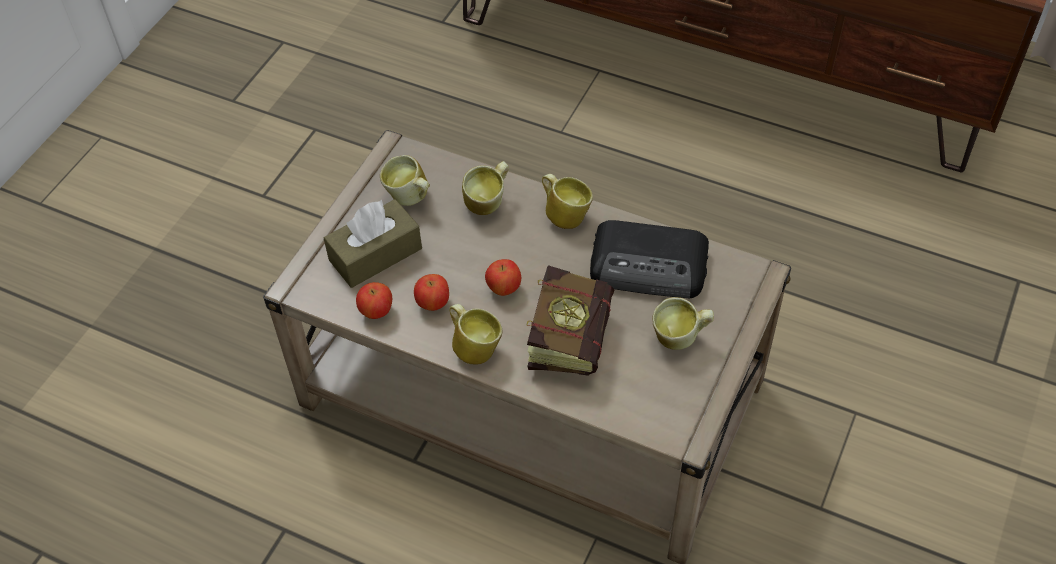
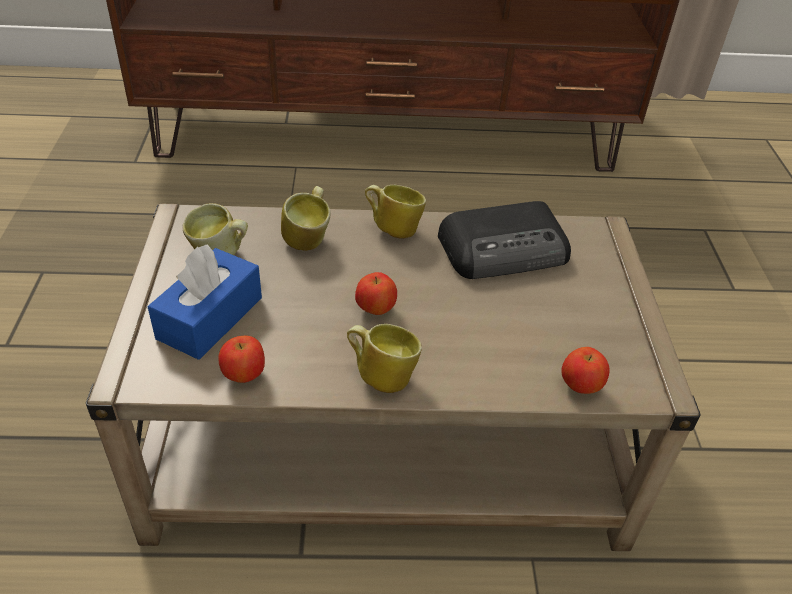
camera: 30 degrees left, 10 degrees down
brown tissue box [324,199,422,288] -> blue tissue box [148,245,262,360]
apple [414,274,449,311] -> apple moved to [561,347,610,394]
book [526,265,615,376] -> none
mug [653,297,714,350] -> none

